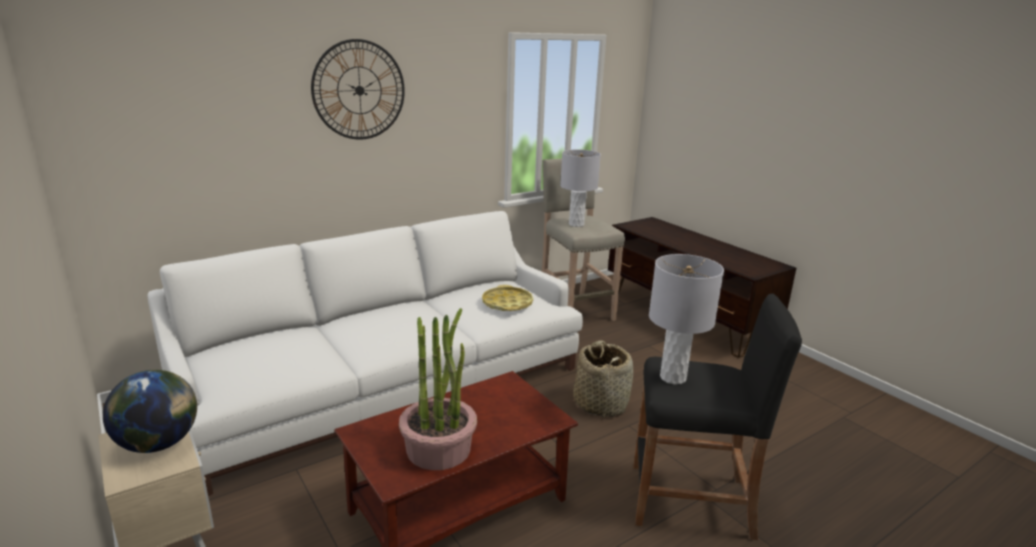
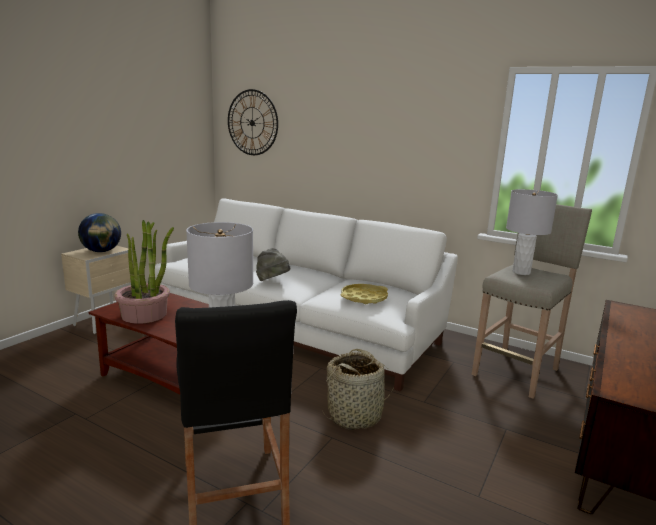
camera: 65 degrees right, 5 degrees down
wall clock [311,39,405,140] -> wall clock moved to [228,89,278,155]
none -> grey hat [256,248,290,281]

